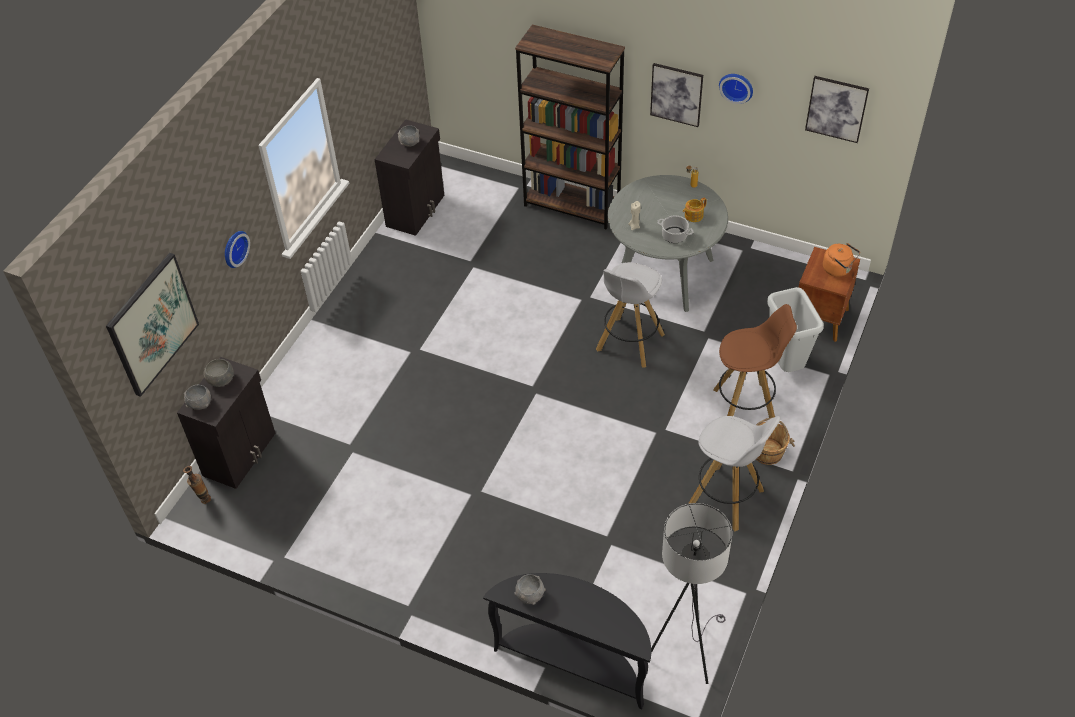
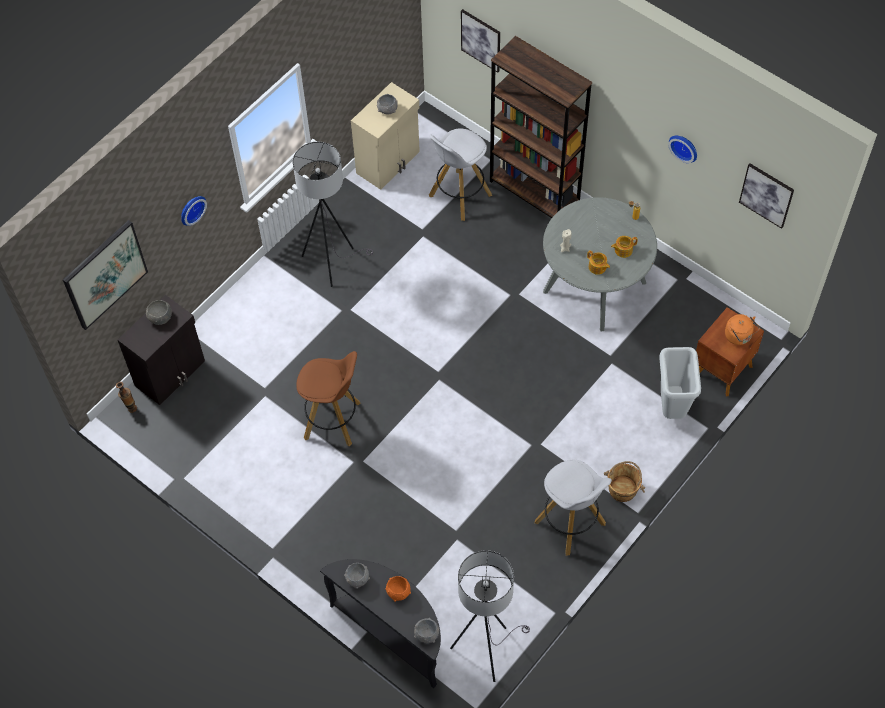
camera: 15 degrees right, 10 degrees up
grey bowl [184,384,211,410] -> grey bowl moved to [414,618,439,643]
black cabinet [375,120,444,236] -> beige cabinet [351,82,420,190]
white stool [596,262,665,368] -> white stool moved to [429,128,492,221]
picture [650,63,703,127] -> picture moved to [461,9,500,73]
cooking pot [657,216,693,243] -> teapot [587,250,610,275]
brown stool [713,304,797,418] -> brown stool moved to [296,351,361,447]
none -> grey floor lamp [293,142,373,287]
none -> orange bowl [385,576,411,602]

